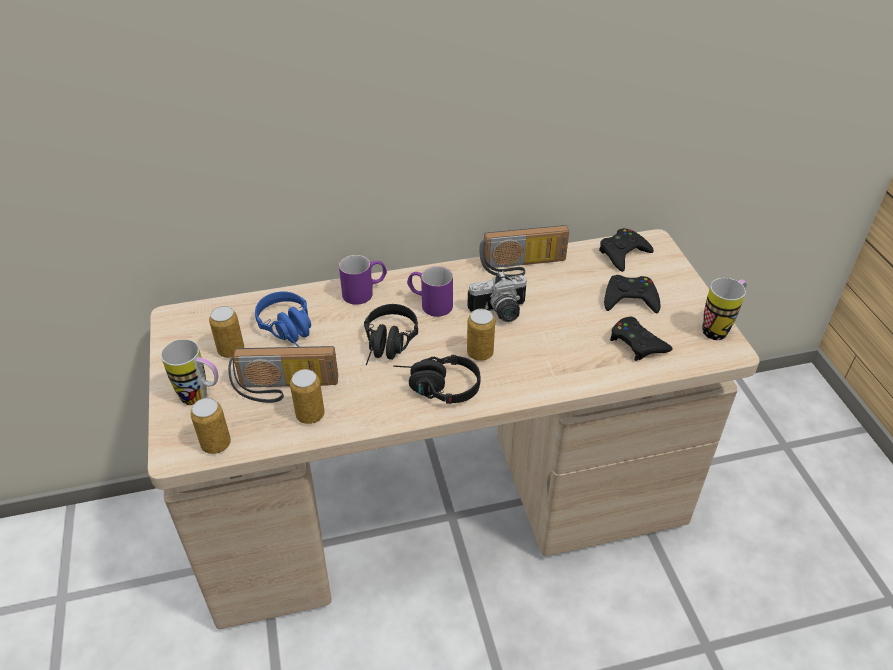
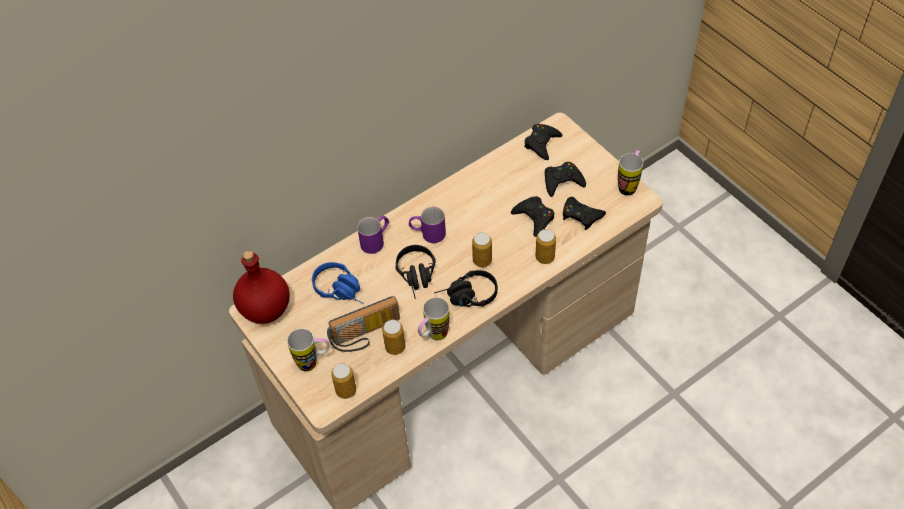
camera: 20 degrees left, 10 degrees up
can [209,306,244,358] -> can moved to [535,229,556,264]
camera [467,271,527,322] -> none
radio [479,225,569,277] -> none
none -> red bottle [233,251,290,324]
none -> mug [418,297,450,340]
none -> black game controller [511,196,554,237]

